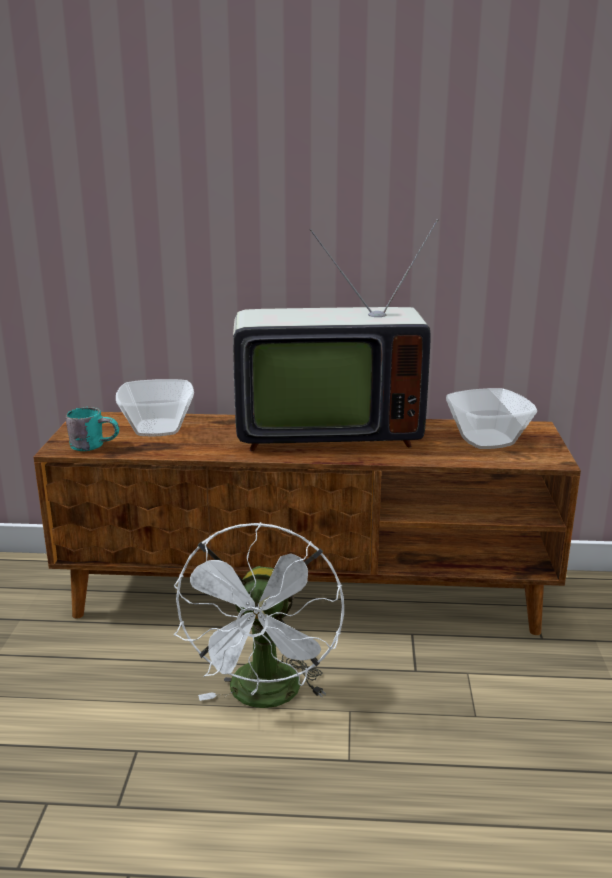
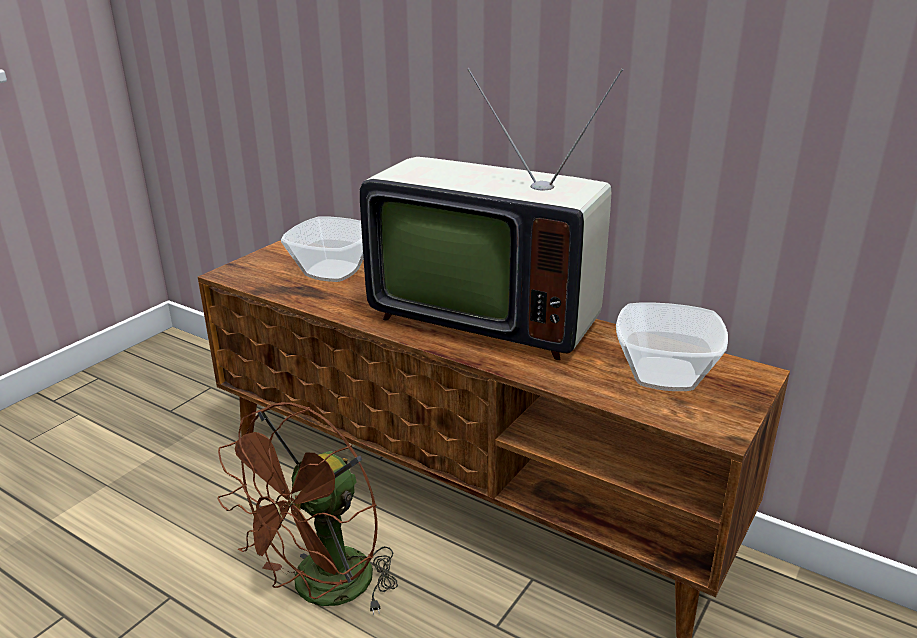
camera: 30 degrees right, 5 degrees up
turquoise mug [66,407,119,451] -> none
white fan [174,522,344,708] -> brown fan [218,402,398,615]

